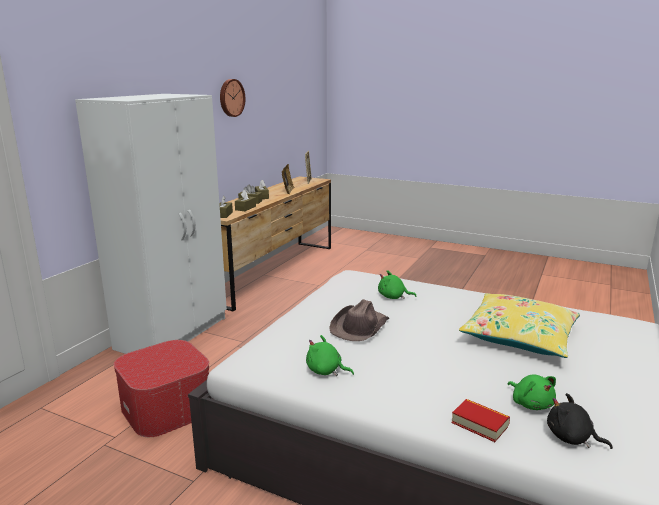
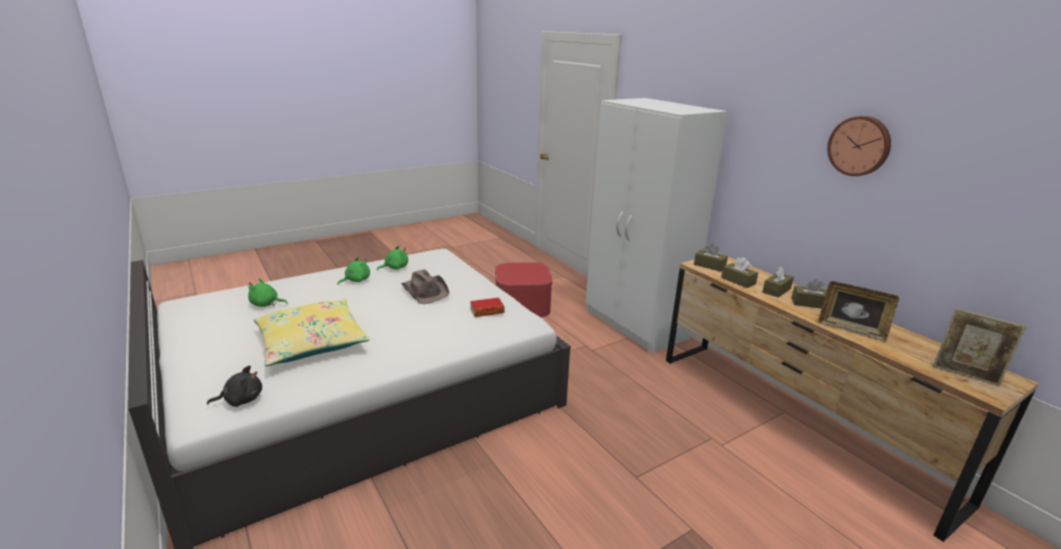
camera: 120 degrees right, 5 degrees up
green plush toy [378,270,417,299] -> green plush toy moved to [338,257,370,285]
book [451,399,510,442] -> book moved to [470,298,505,317]
black plush toy [547,393,613,449] -> black plush toy moved to [207,365,262,407]

